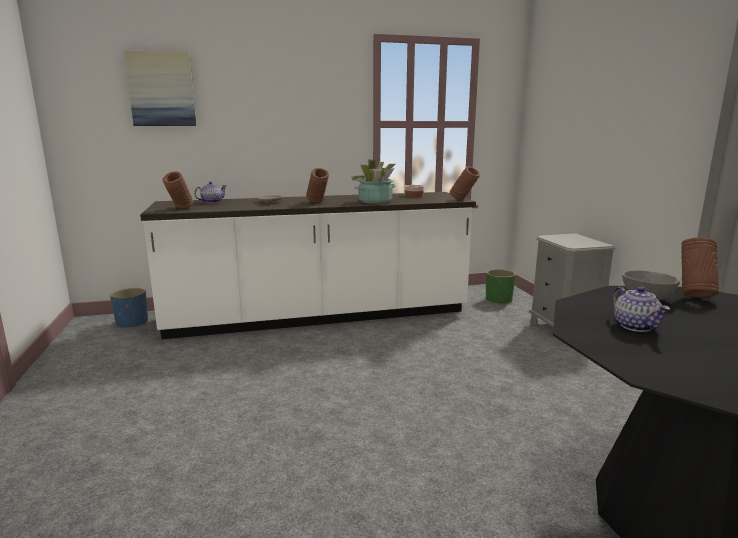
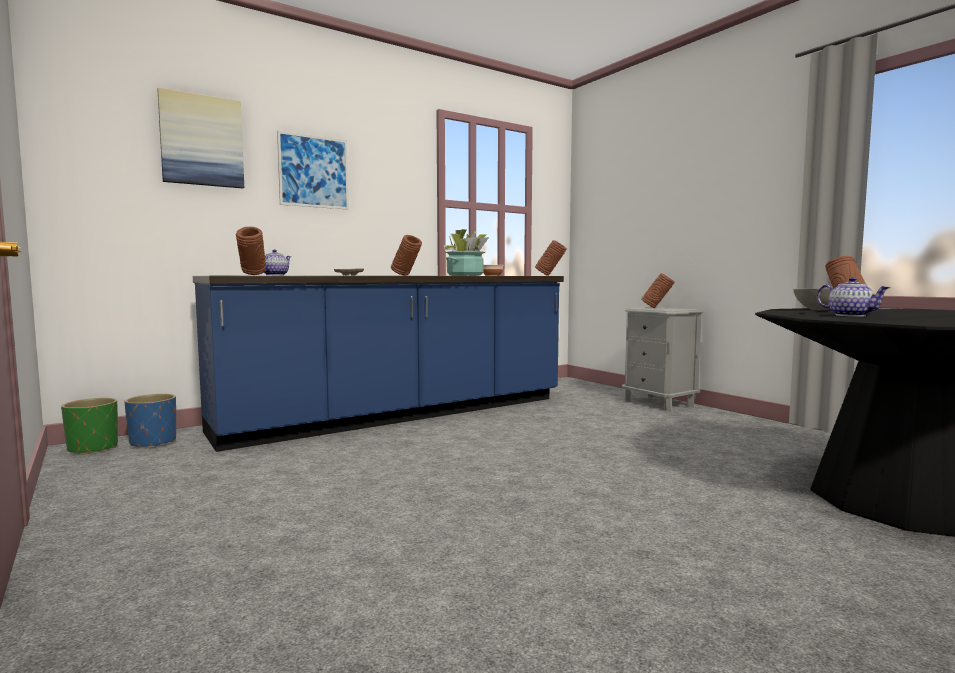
camera: 20 degrees left, 10 degrees down
white counter [140,192,476,339] -> blue counter [193,275,564,452]
green planter [486,269,516,305] -> green planter moved to [61,398,118,455]
none -> picture [277,131,349,210]
none -> brown vase [641,273,675,308]

